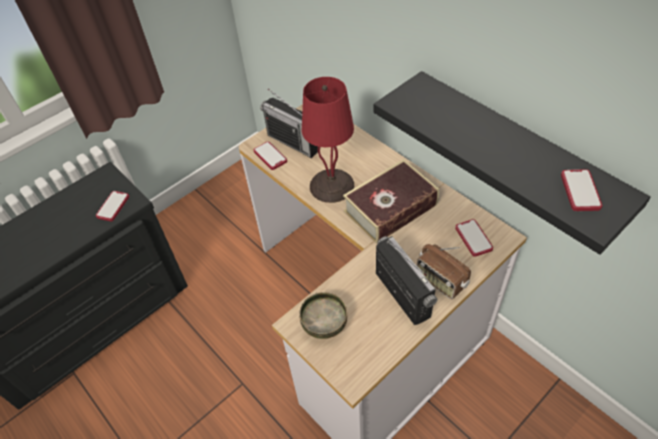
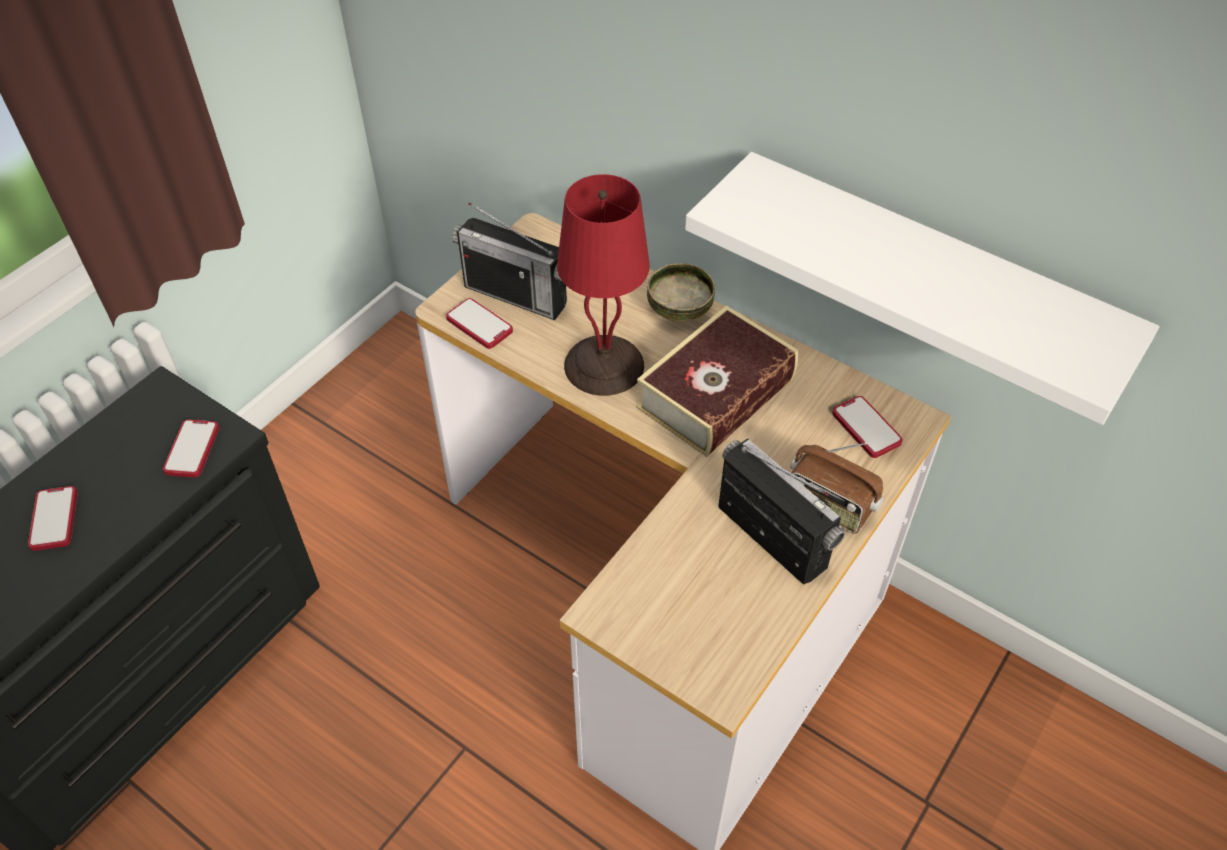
camera: 15 degrees left, 0 degrees up
bowl [299,292,347,339] -> bowl moved to [647,263,715,321]
black shelf [373,71,650,255] -> white shelf [685,152,1159,425]
phone [561,169,602,211] -> phone moved to [28,486,77,551]

